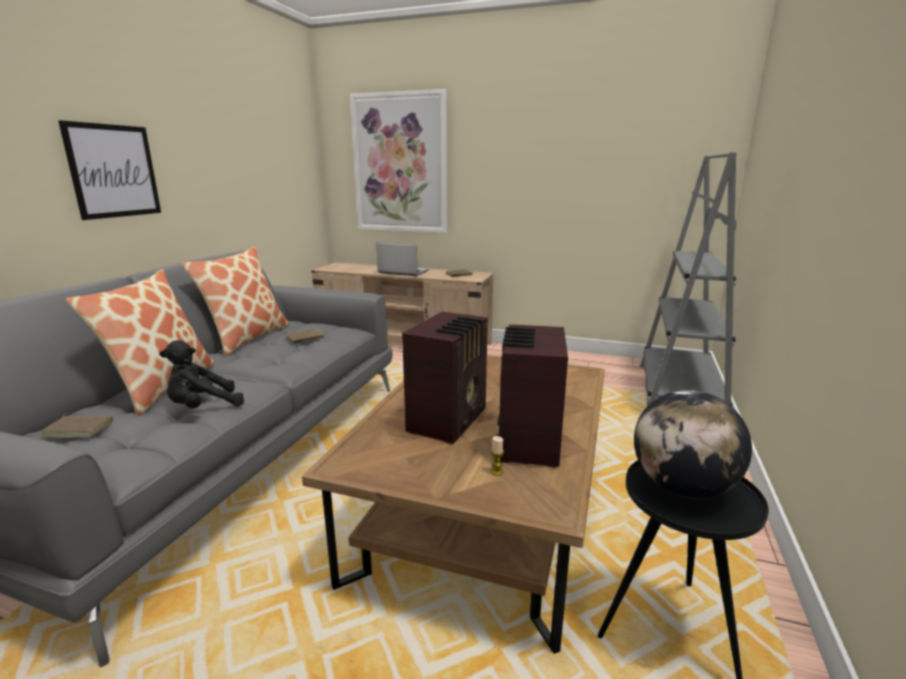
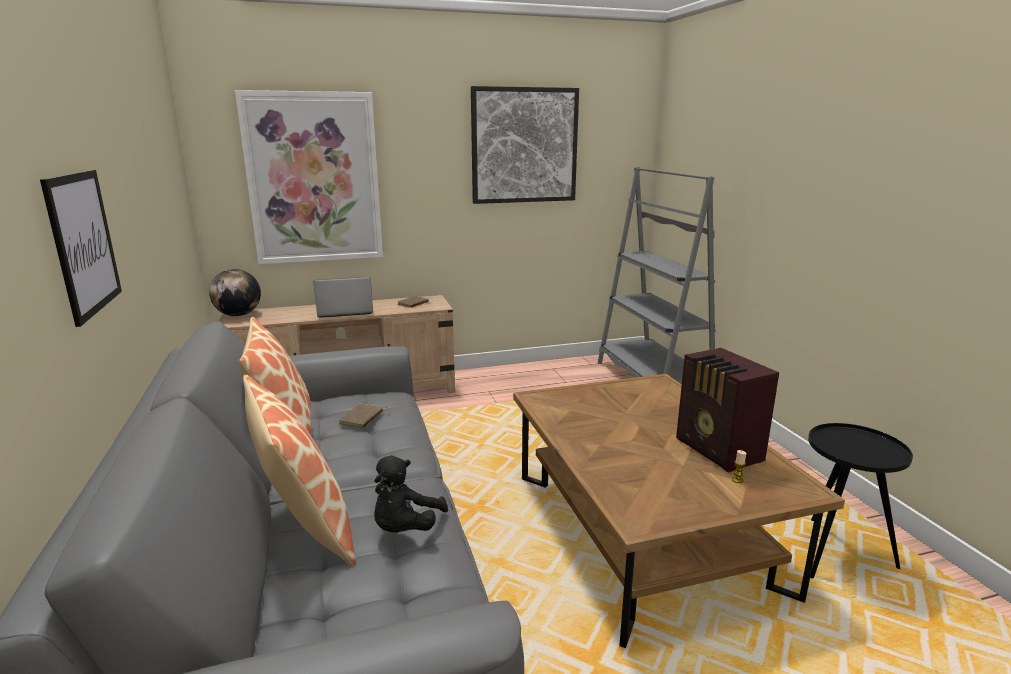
camera: 35 degrees left, 0 degrees up
brown book [40,412,113,438] -> none
radio [402,311,488,444] -> none
globe [634,390,752,499] -> globe moved to [209,269,261,316]
none -> picture [471,86,579,204]

